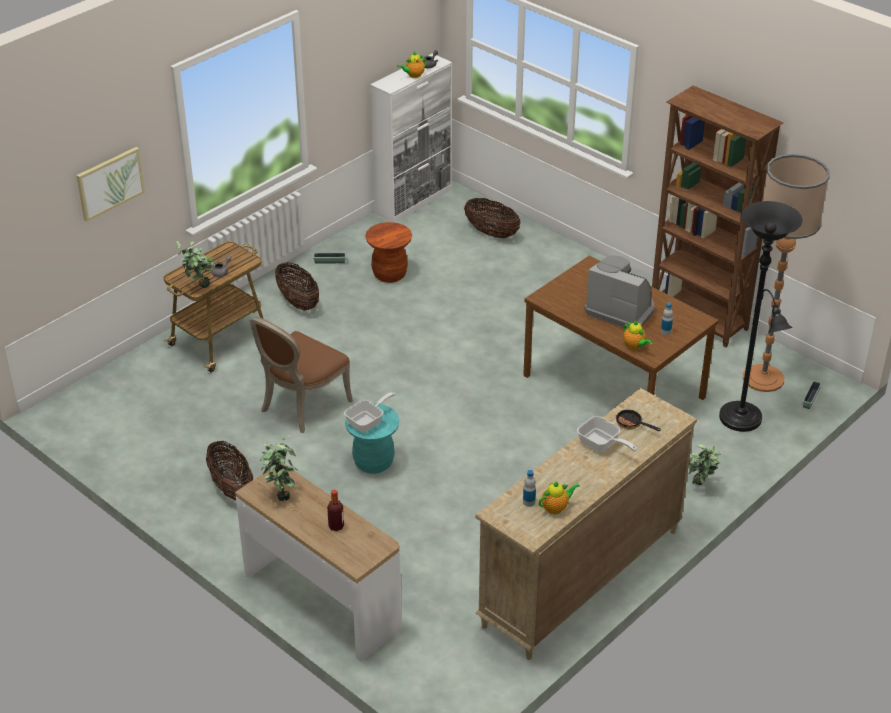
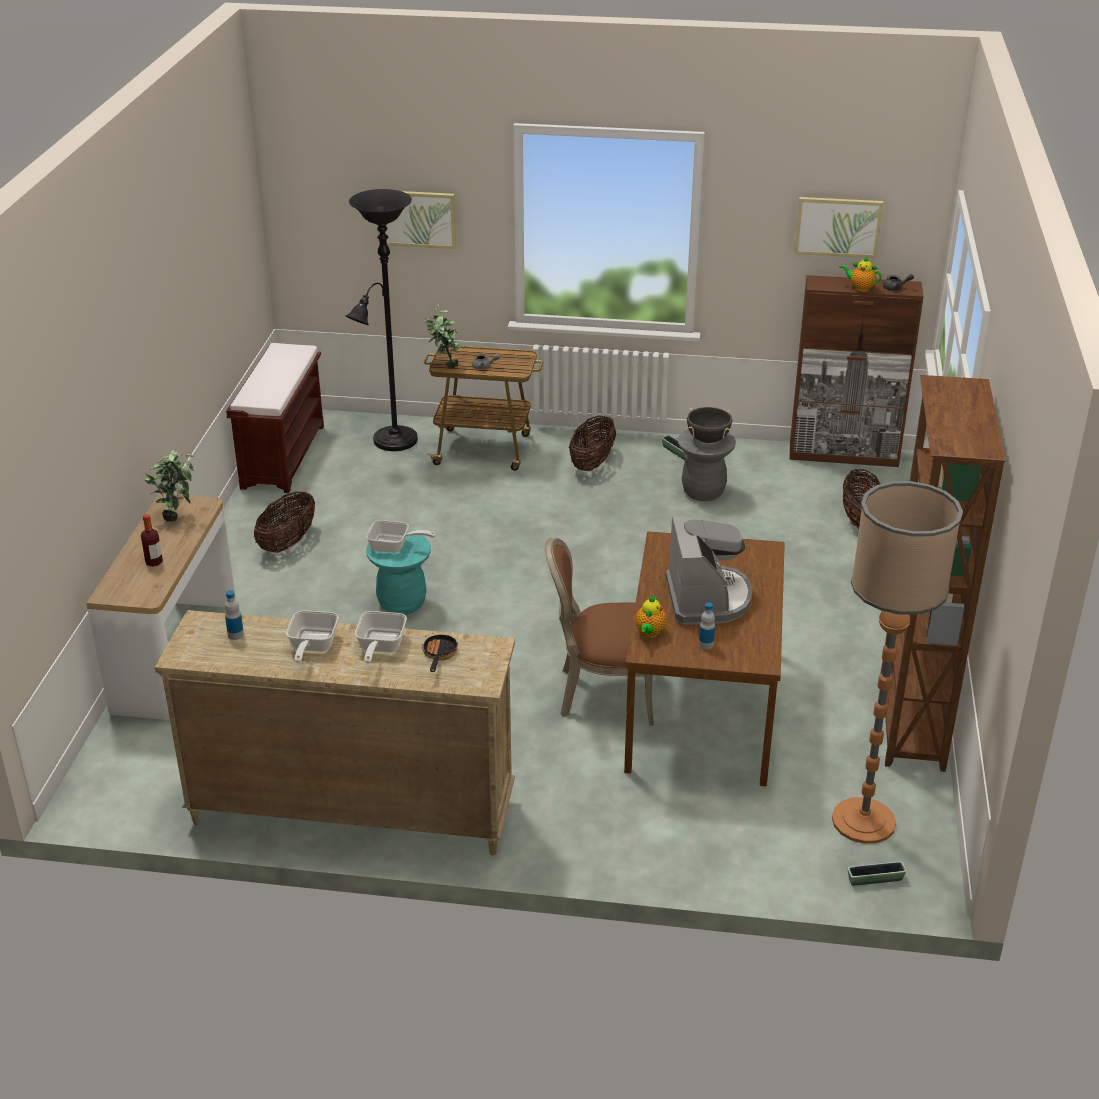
camera: 55 degrees right, 5 degrees down
brown chair [250,317,353,433] -> brown chair moved to [545,538,654,726]
brown stool [365,222,412,283] -> grey stool [678,429,736,501]
white cabinet [370,53,452,223] -> brown cabinet [789,275,924,467]
teapot [539,481,580,514] -> none
potted plant [689,444,721,485] -> none
black floor lamp [719,201,803,432] -> black floor lamp moved to [346,189,418,451]
none -> brown bench [226,343,324,493]
none -> frying pan [286,610,339,663]
none -> black cooking pot [687,407,732,443]
none -> picture [794,197,883,258]

